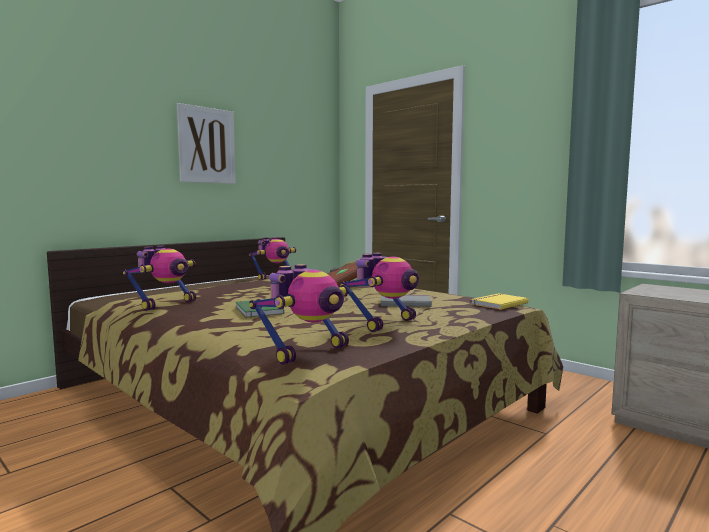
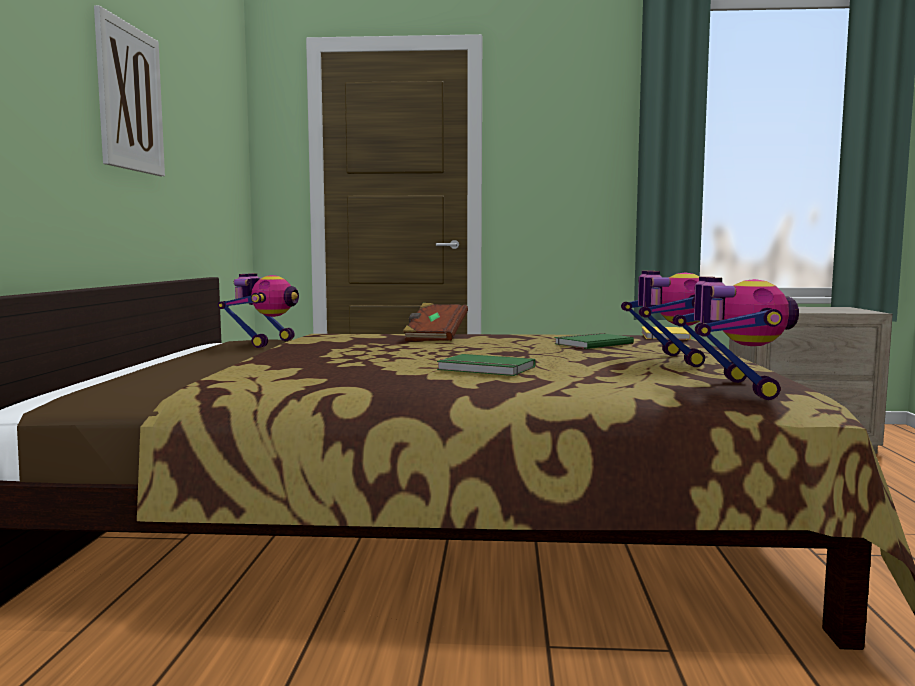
camera: 40 degrees left, 0 degrees up
toy robot [123,246,196,311] -> none
grey book [381,295,432,307] -> green book [554,333,634,349]

